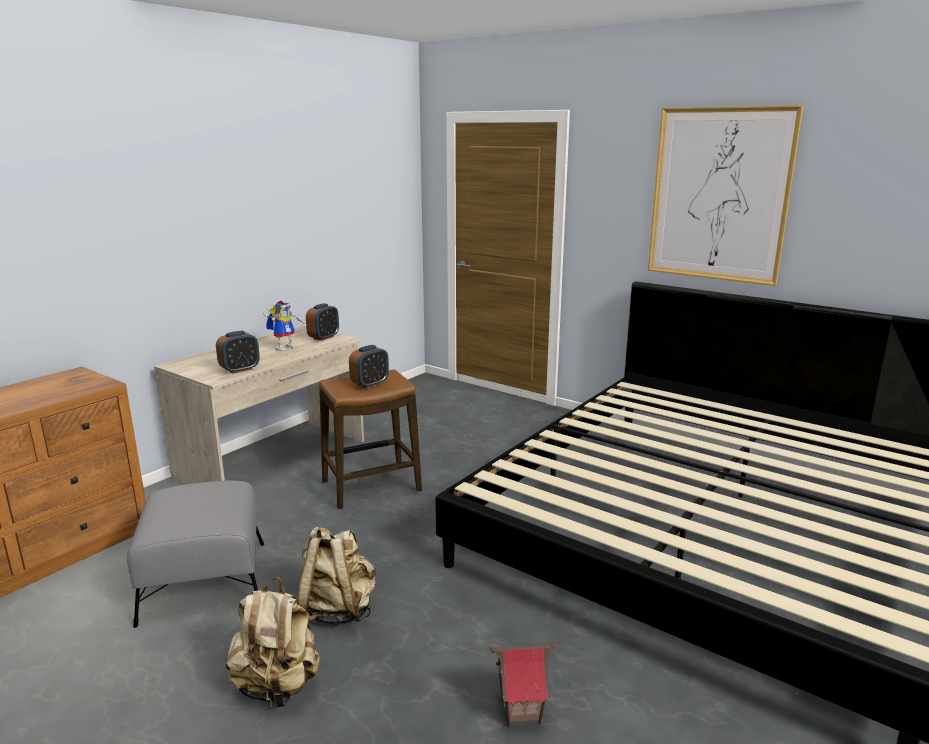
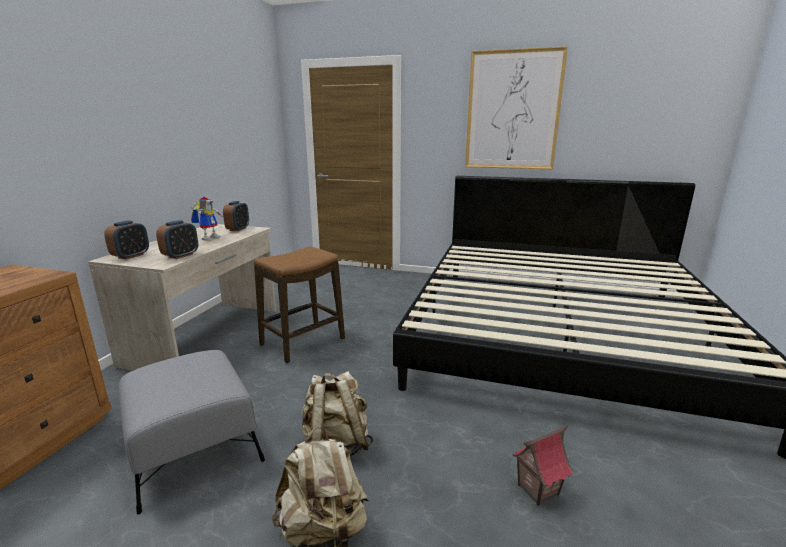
camera: 20 degrees left, 0 degrees up
alarm clock [349,345,389,388] -> alarm clock moved to [104,220,149,260]

